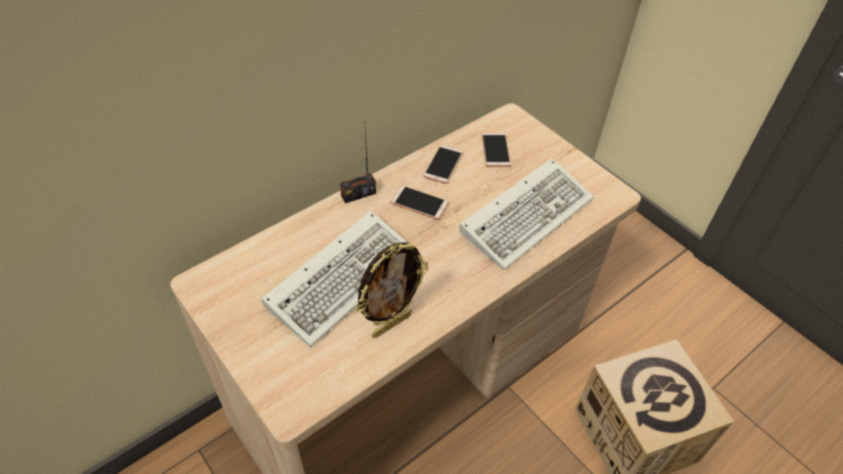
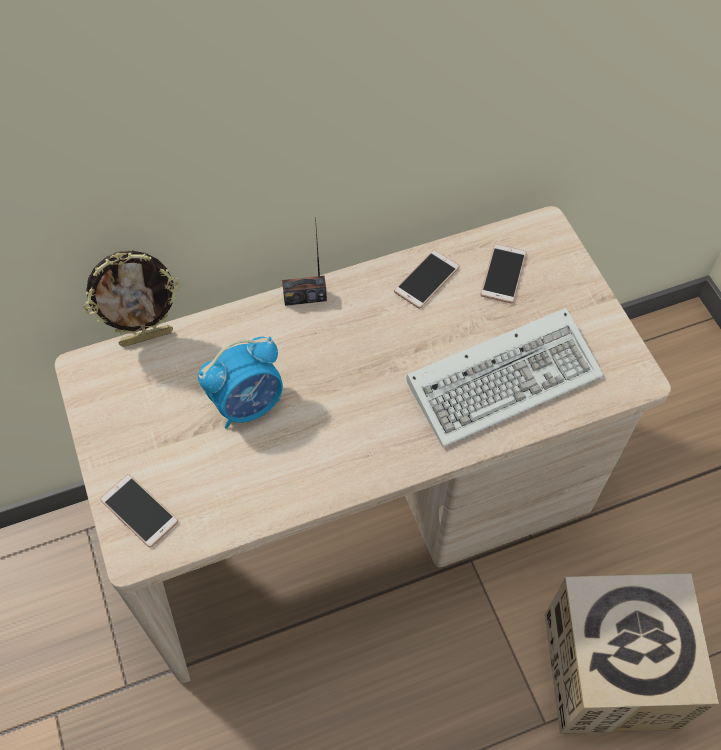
camera: 20 degrees right, 10 degrees up
keyboard [261,211,408,347] -> alarm clock [198,337,283,429]
picture frame [355,242,428,338] -> picture frame moved to [83,250,181,347]
phone [390,185,449,220] -> phone moved to [100,474,178,548]

